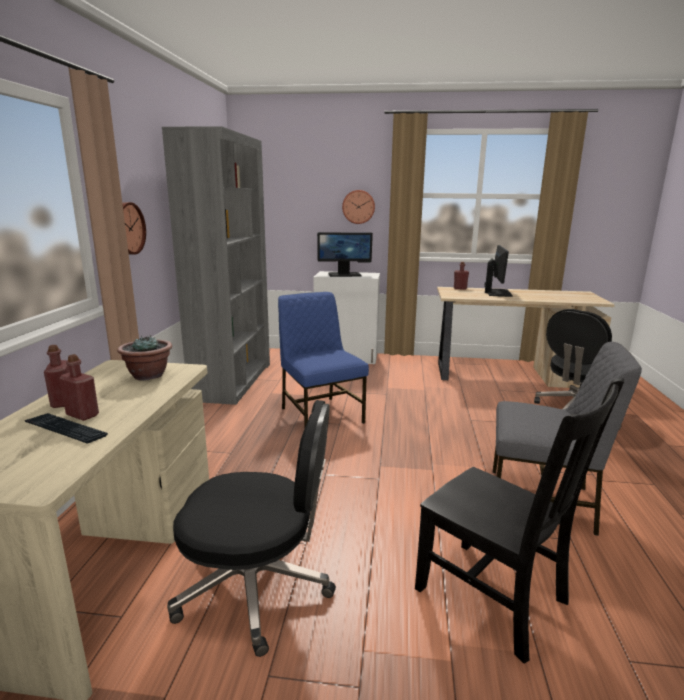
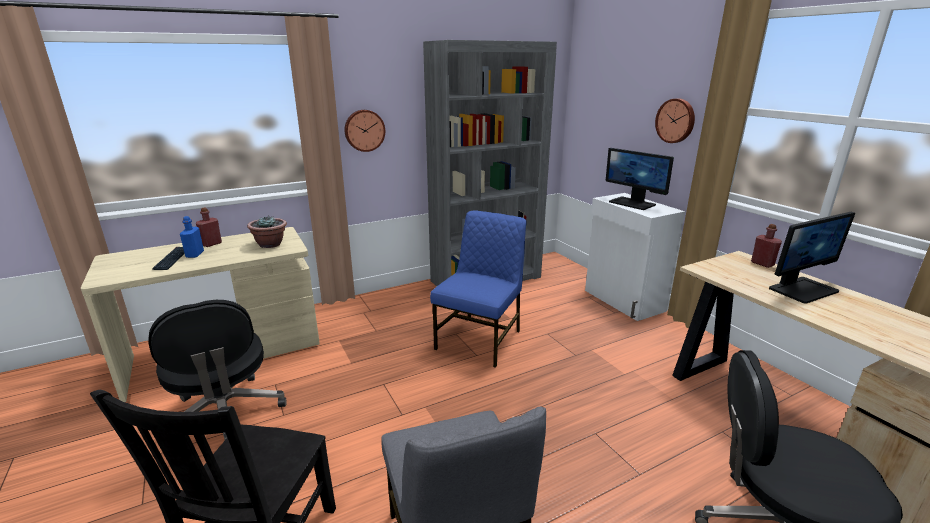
camera: 55 degrees right, 5 degrees up
red bottle [59,354,99,421] -> blue bottle [180,216,204,258]

